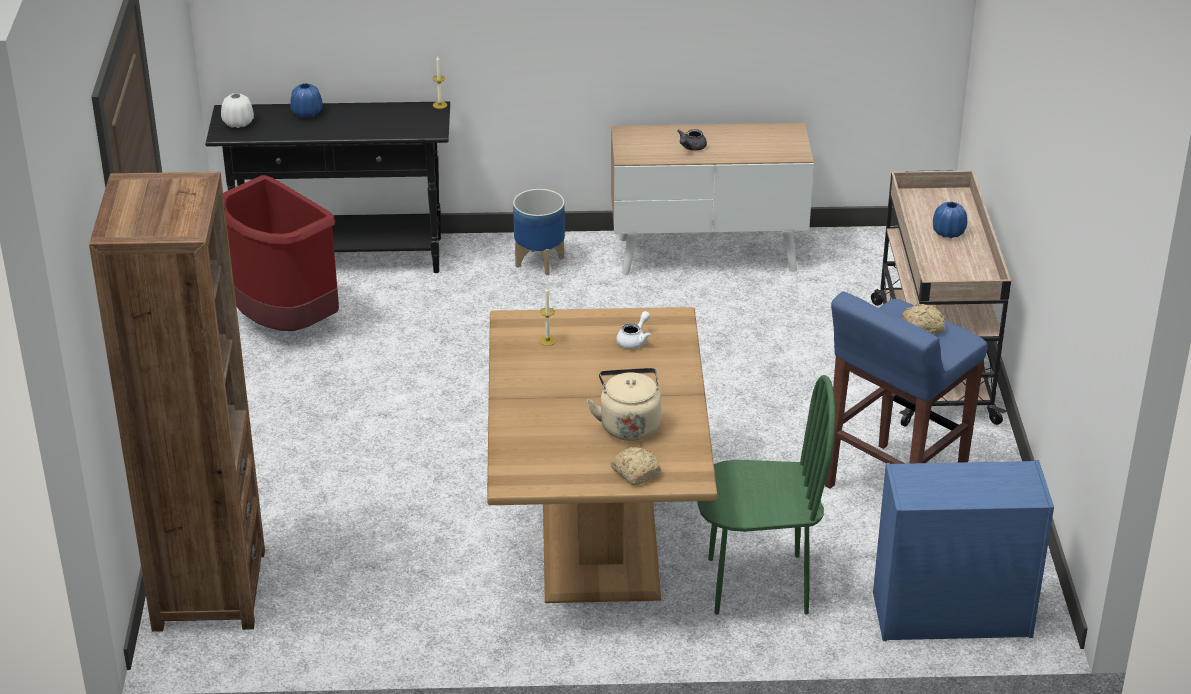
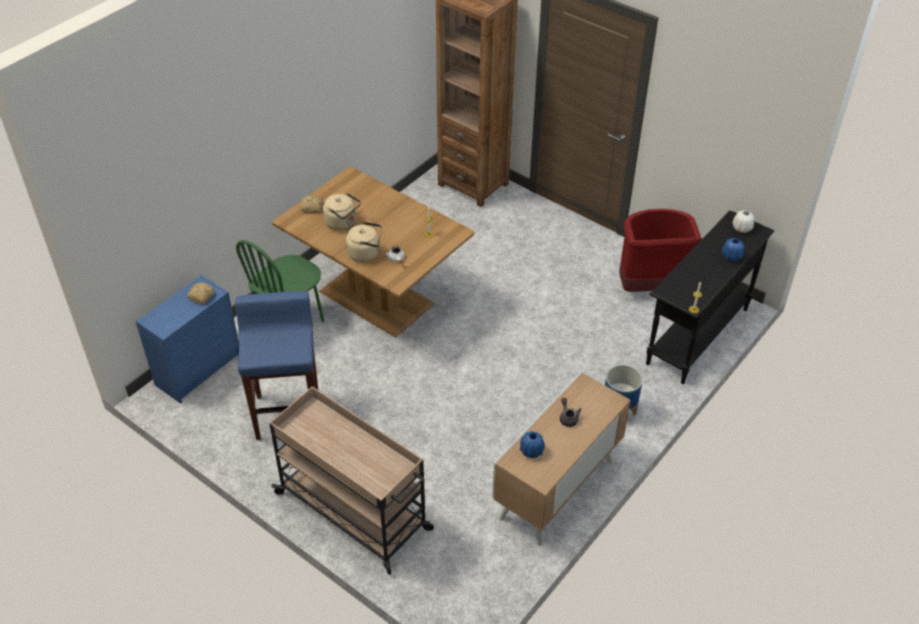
camera: 130 degrees right, 10 degrees up
bread [902,304,945,334] -> bread moved to [187,282,215,304]
blue vase [933,202,967,238] -> blue vase moved to [520,431,545,458]
none -> beige kettle [346,222,382,262]

